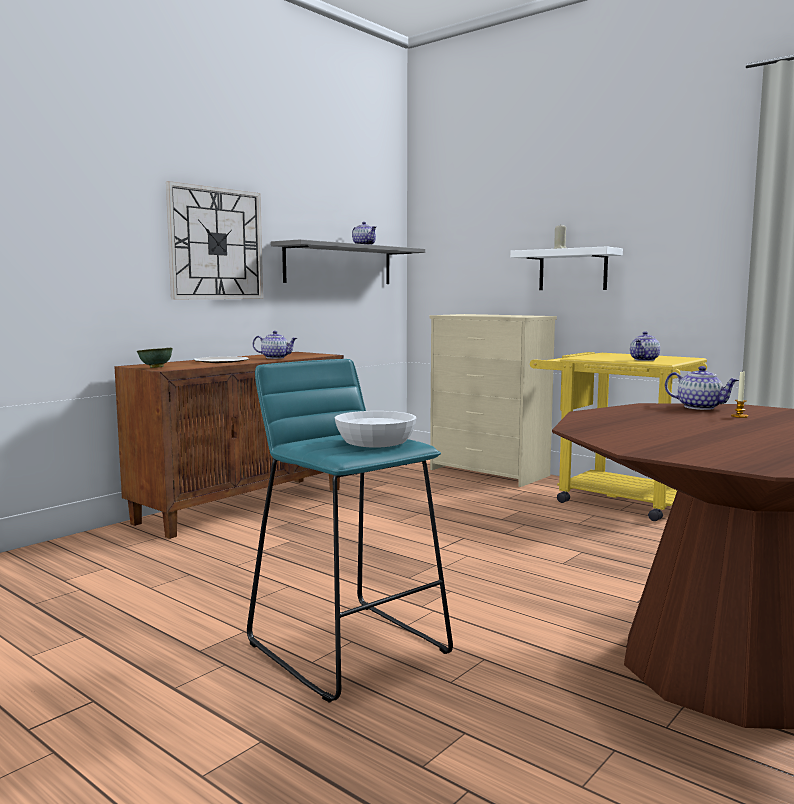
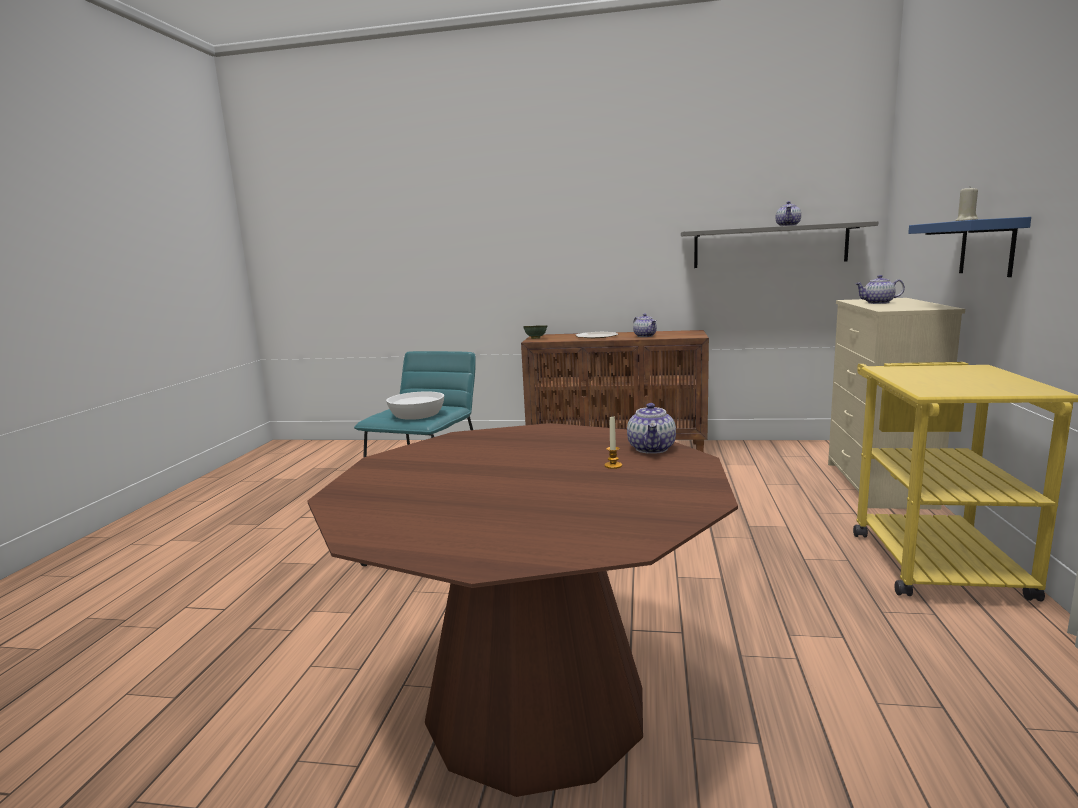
camera: 60 degrees right, 5 degrees up
wall clock [166,181,263,299] -> none
white shelf [510,246,623,290] -> blue shelf [908,217,1031,277]
teapot [630,331,660,361] -> teapot moved to [855,275,905,304]

